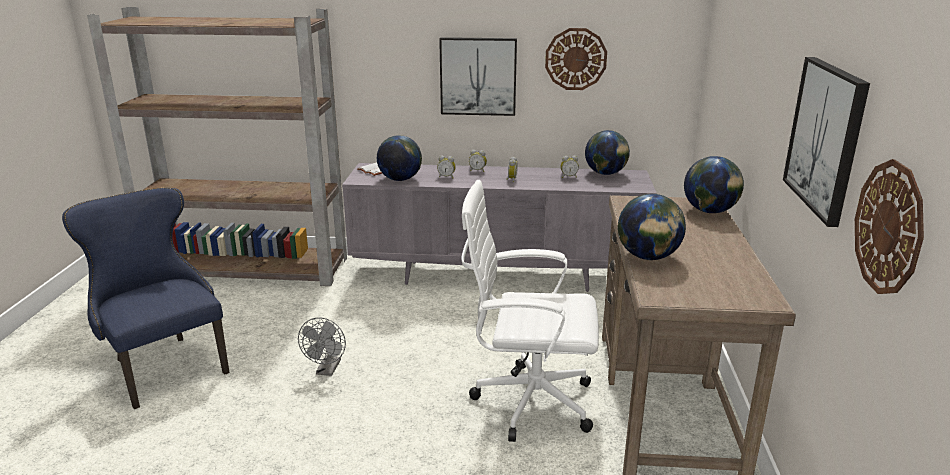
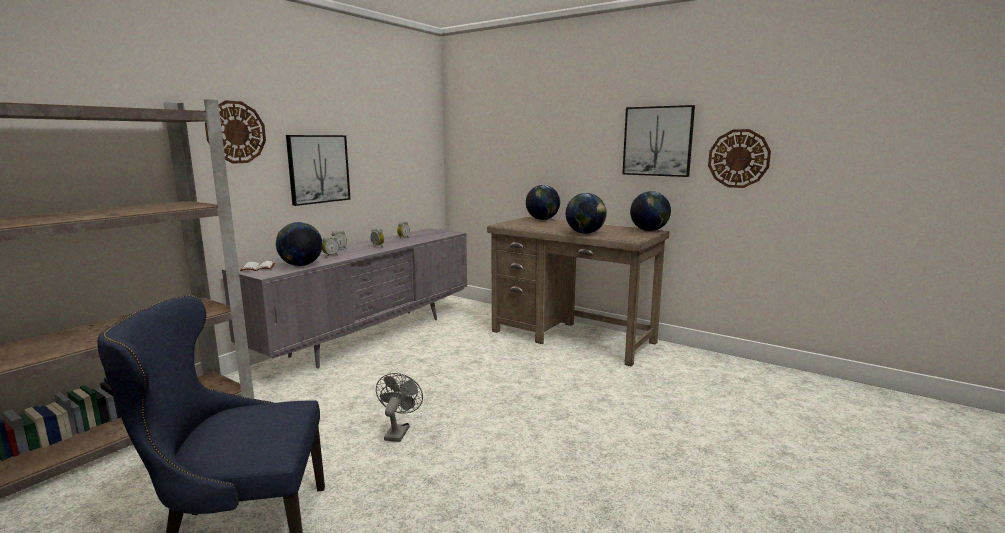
camera: 60 degrees left, 10 degrees down
grey fan [298,318,346,376] -> grey fan turned 120 degrees counterclockwise [376,373,423,442]
white office chair [461,180,599,442] -> none
wall clock [545,28,607,90] -> wall clock moved to [205,100,266,164]
globe [585,130,630,175] -> globe moved to [630,191,671,231]

